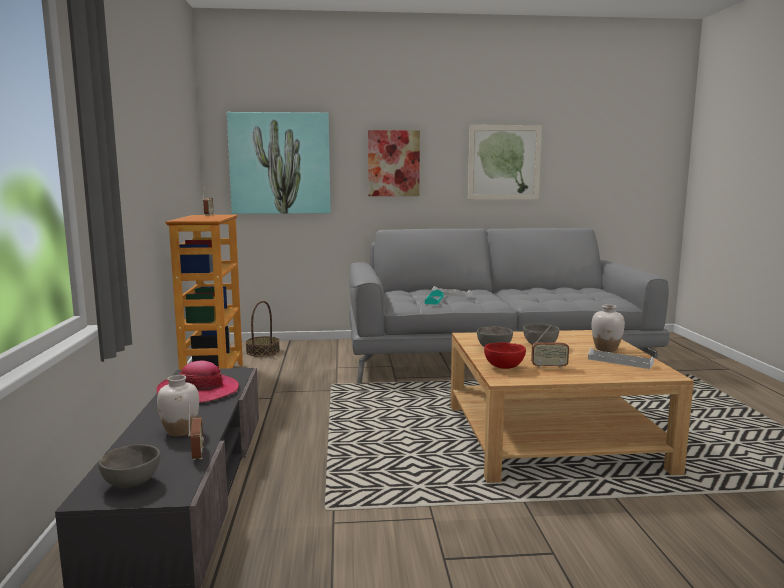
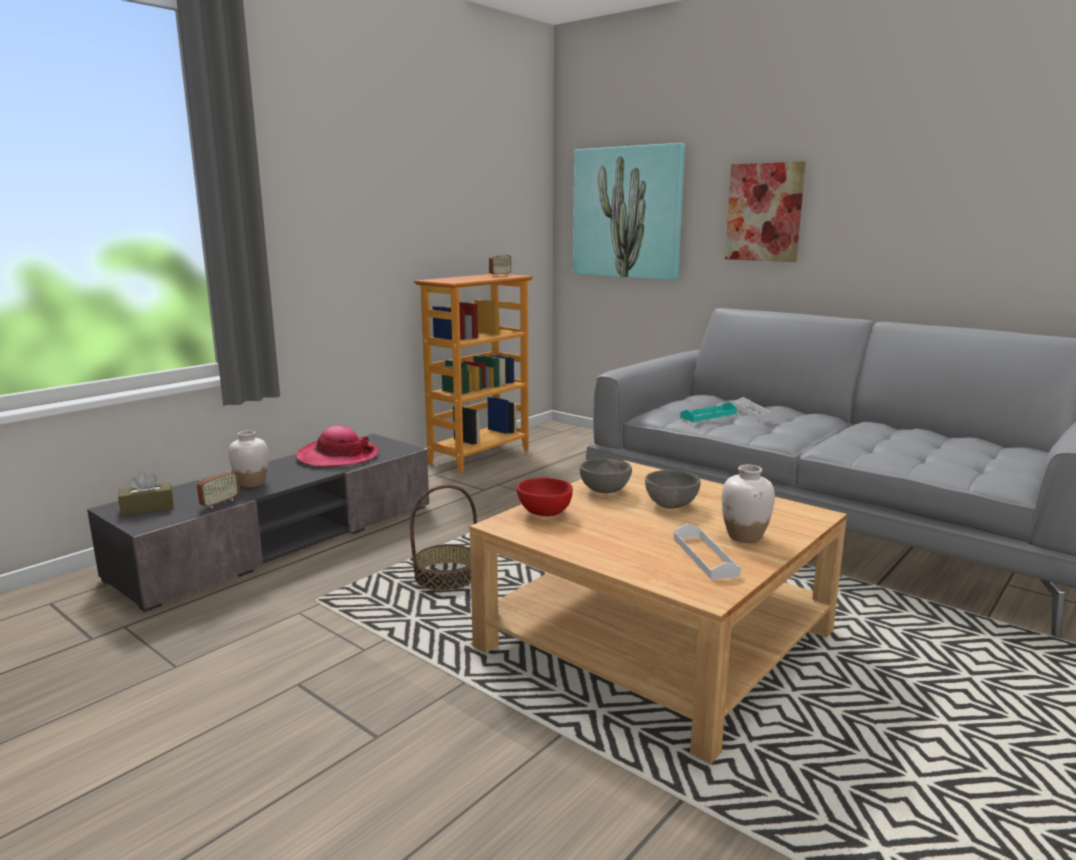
camera: 45 degrees right, 5 degrees up
grey bowl [98,444,160,488] -> brown tissue box [118,471,174,516]
basket [246,301,280,357] -> basket moved to [410,484,477,591]
picture [468,125,542,200] -> none
radio [531,325,569,369] -> none

